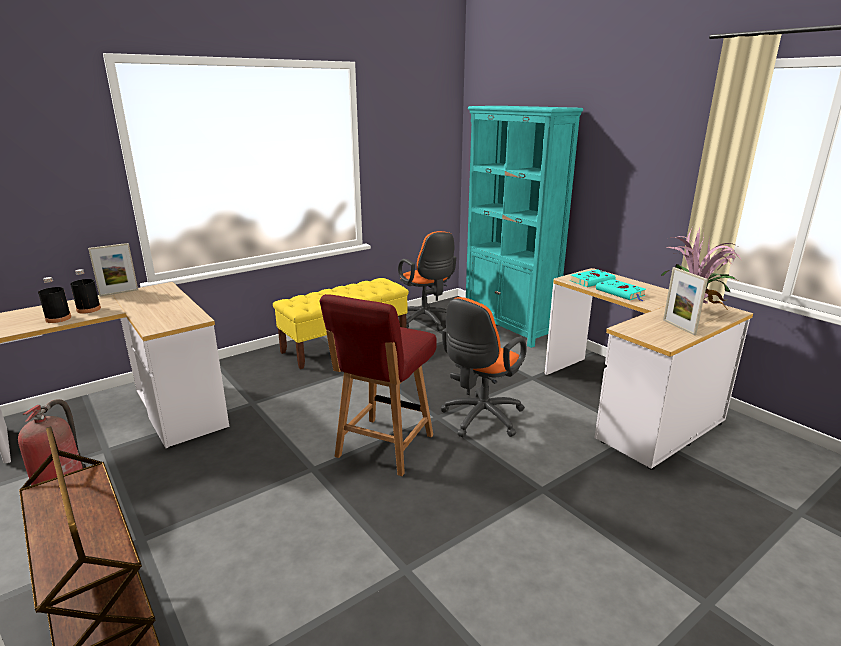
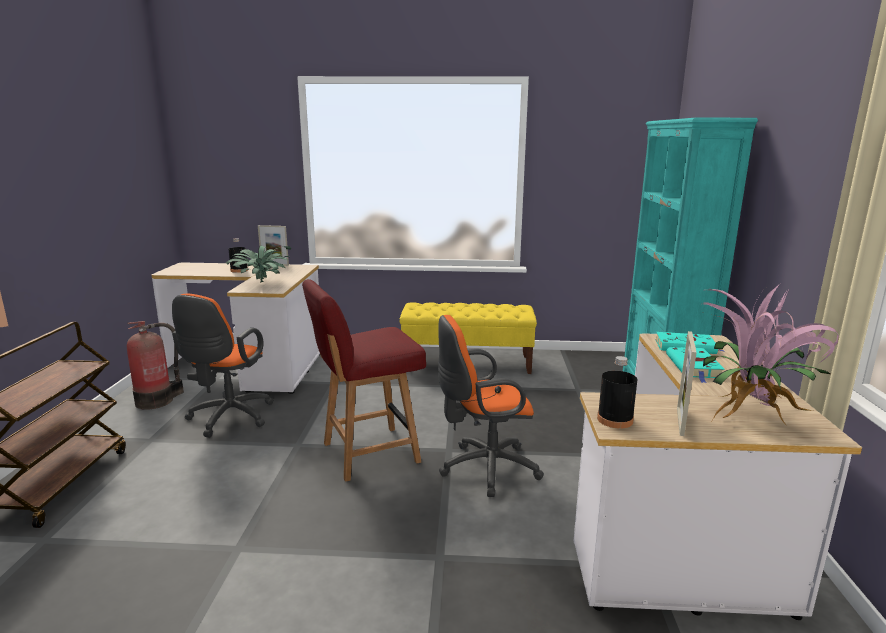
camera: 40 degrees right, 5 degrees down
black bottle [38,277,71,323] -> black bottle moved to [597,356,637,429]
orange office chair [398,231,456,331] -> orange office chair moved to [172,294,274,437]
none -> potted plant [226,245,291,283]

